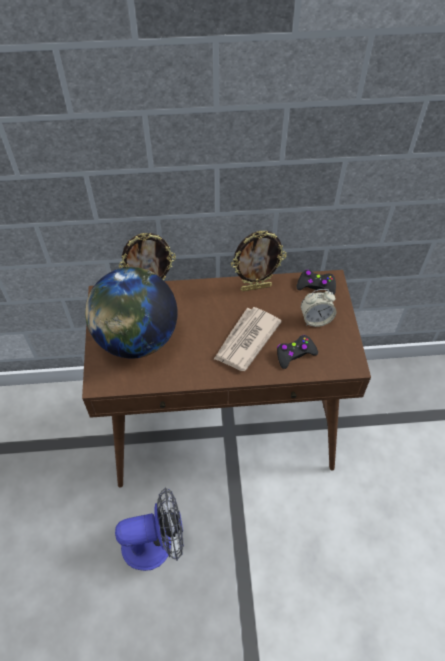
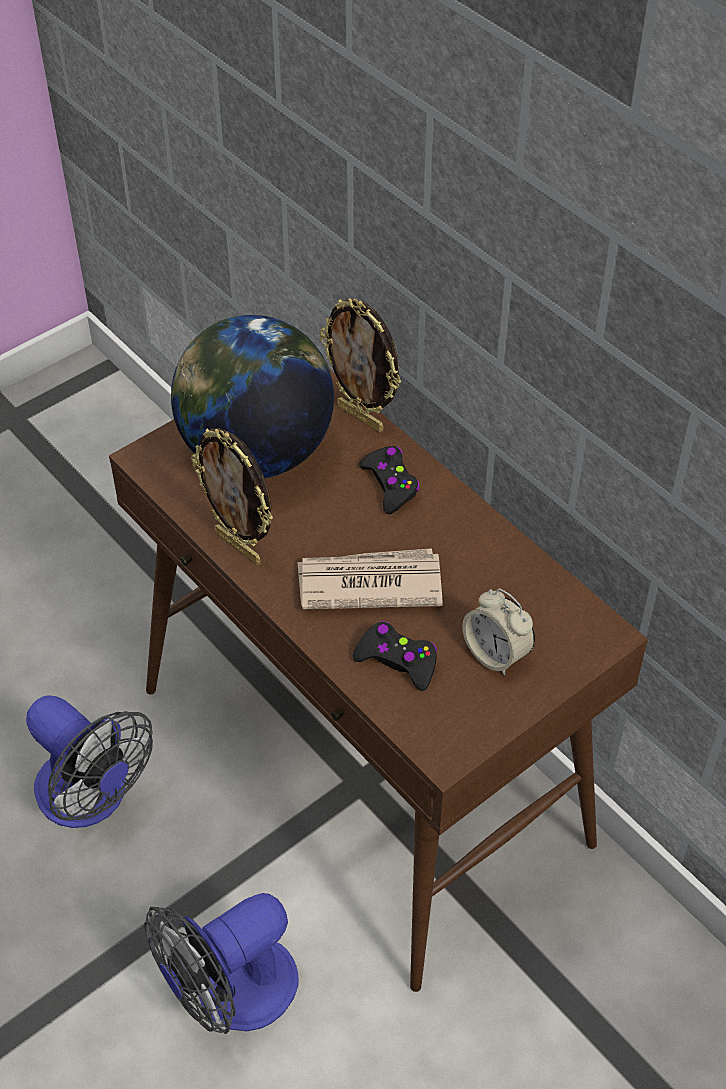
camera: 55 degrees right, 5 degrees down
picture frame [231,230,286,291] -> picture frame moved to [191,428,273,565]
black game controller [297,270,336,295] -> black game controller moved to [359,446,420,514]
none -> fan [144,893,299,1034]

